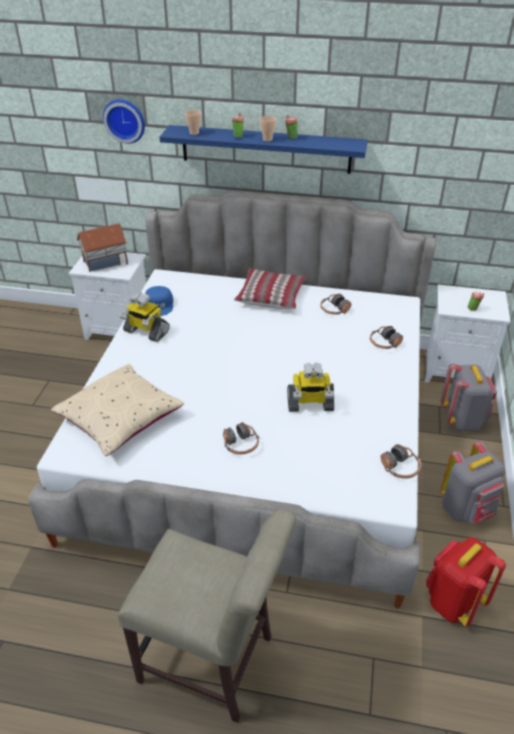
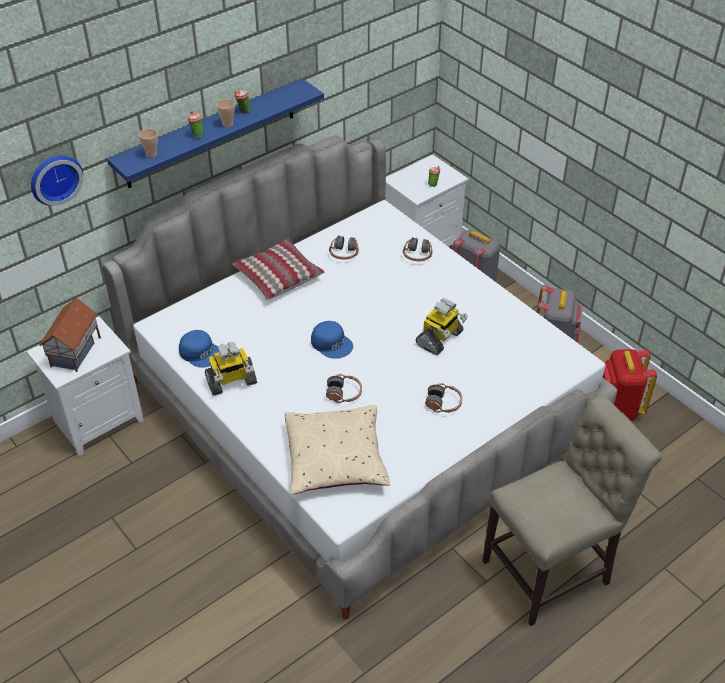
camera: 50 degrees left, 5 degrees up
headphones [381,444,421,479] -> headphones moved to [326,374,362,403]
none -> blue cap [311,321,353,359]

